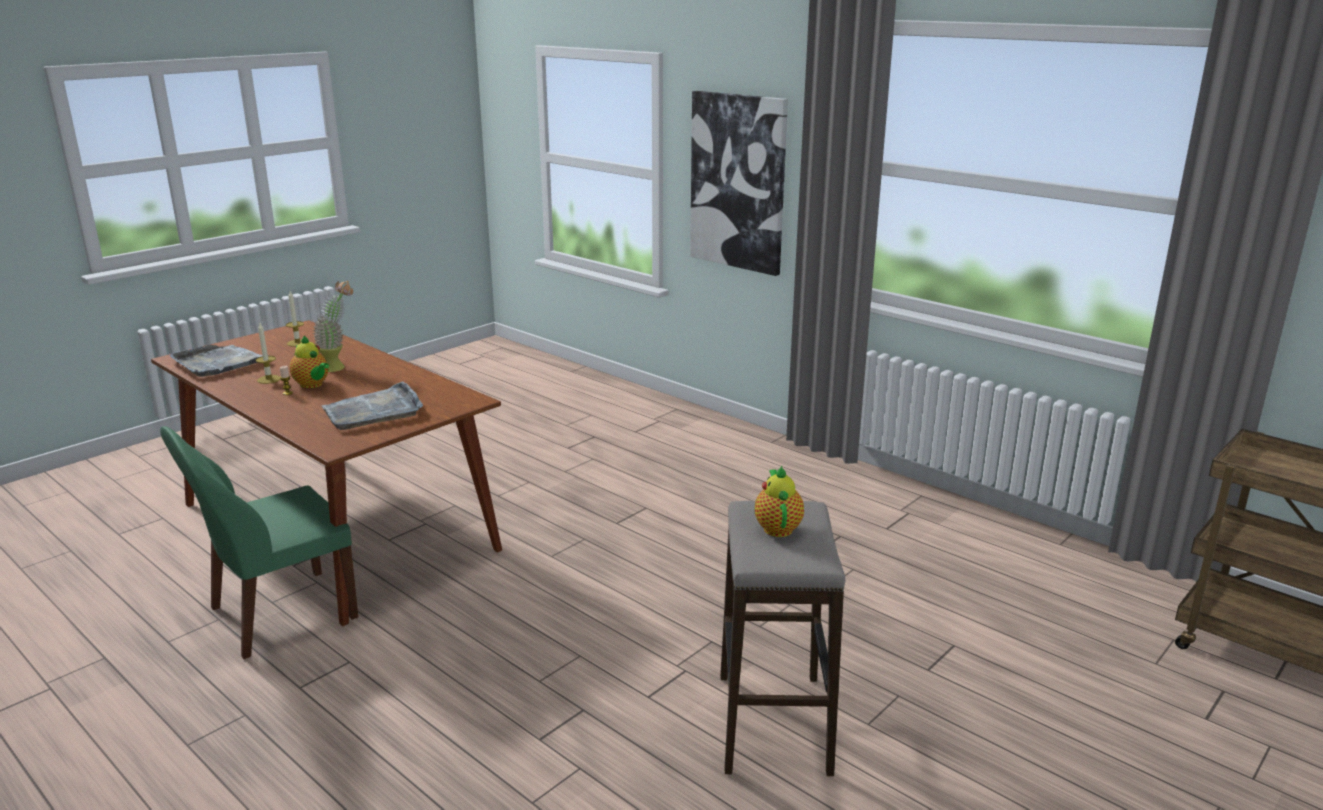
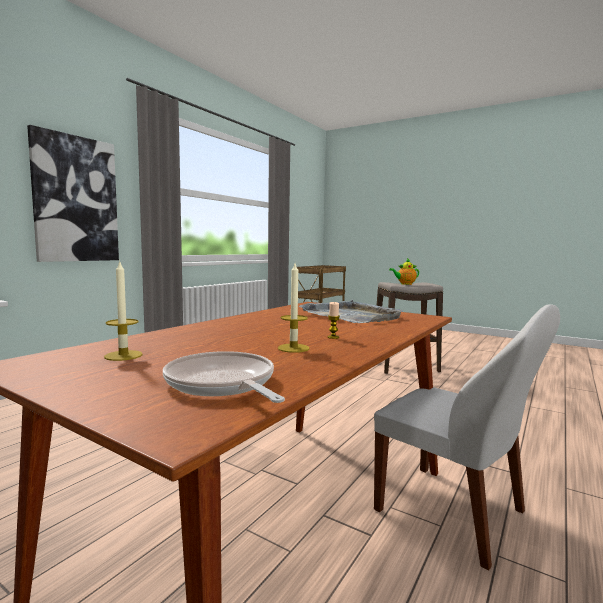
camera: 100 degrees left, 15 degrees down
green chair [160,426,358,659] -> white chair [374,304,560,570]
grey tray [169,345,270,377] -> frying pan [163,351,285,403]
teapot [290,336,329,388] -> none
potted plant [313,281,353,372] -> none

